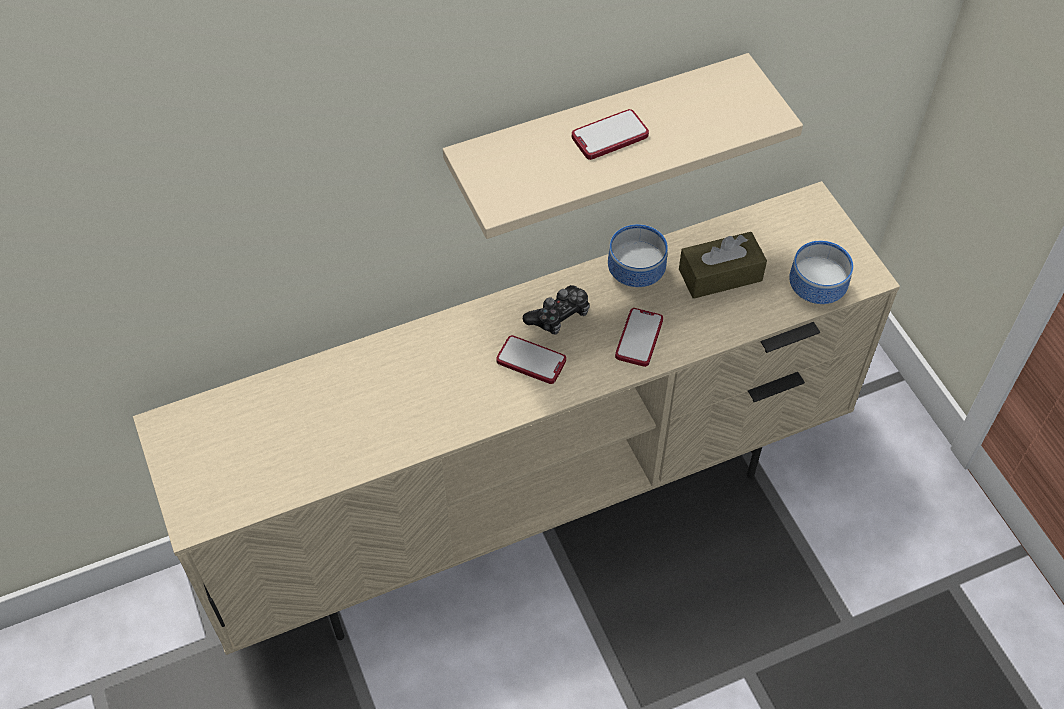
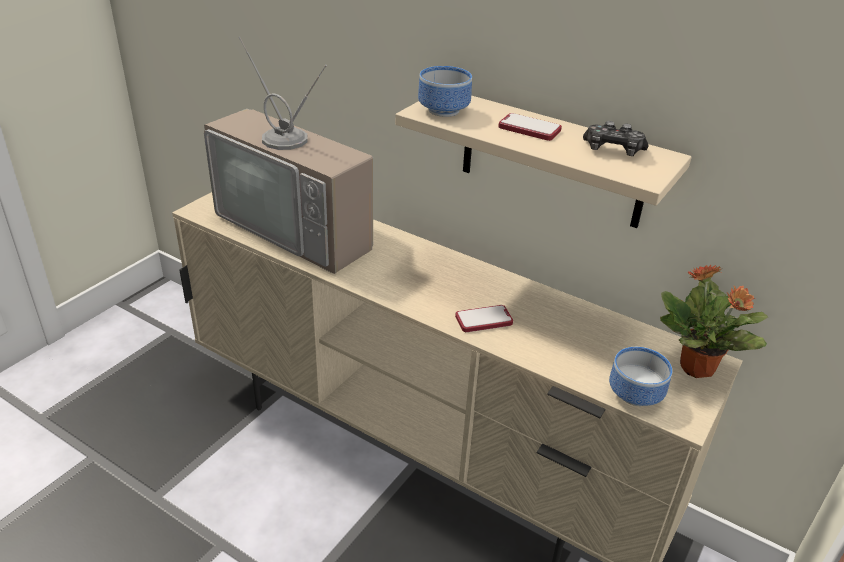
camera: 55 degrees right, 20 degrees down
phone [496,335,566,384] -> none
game controller [523,285,590,335] -> game controller moved to [583,121,649,156]
bowl [608,224,668,287] -> bowl moved to [418,66,472,117]
brown tissue box [679,232,767,299] -> none
none -> television [204,37,373,274]
none -> potted plant [660,265,768,378]

